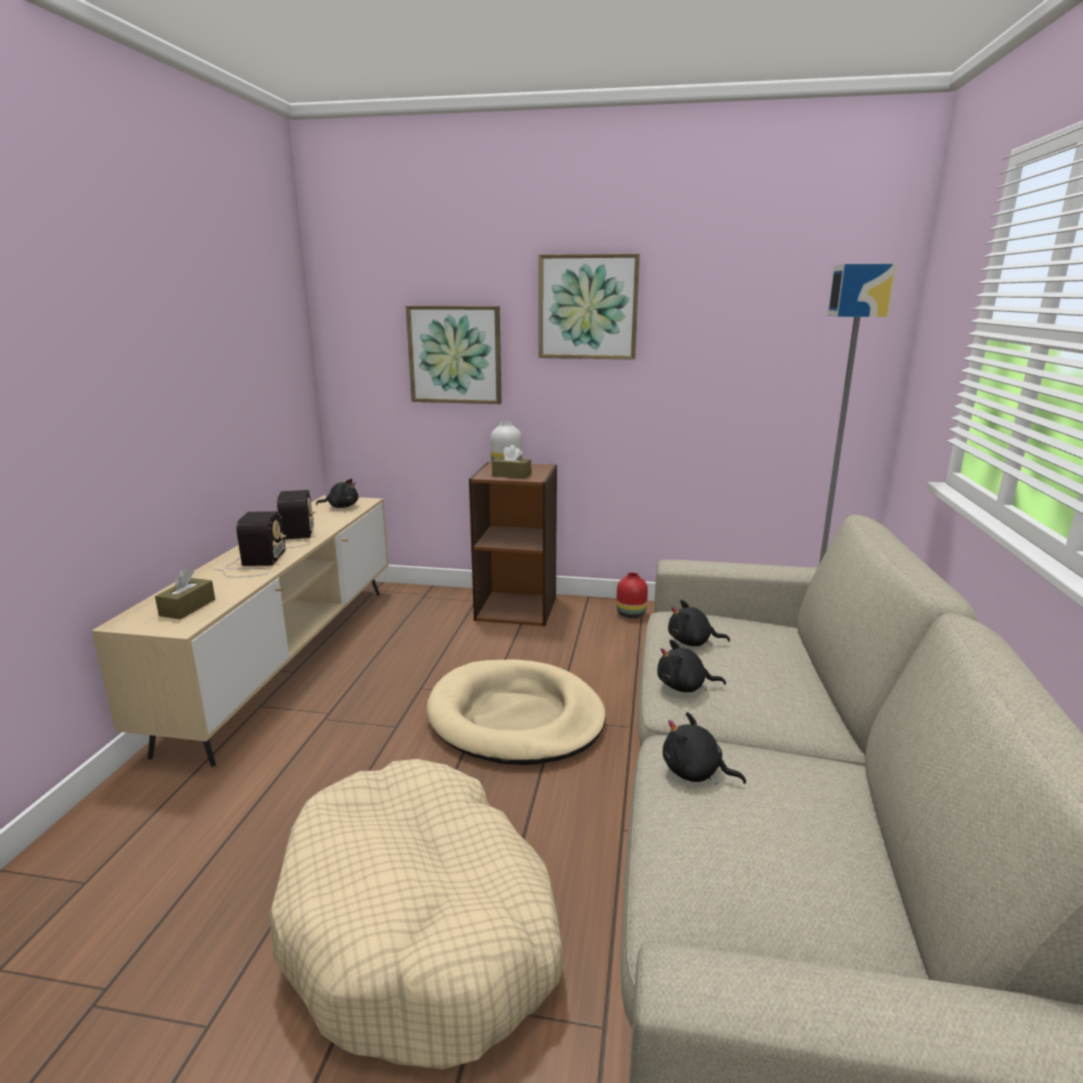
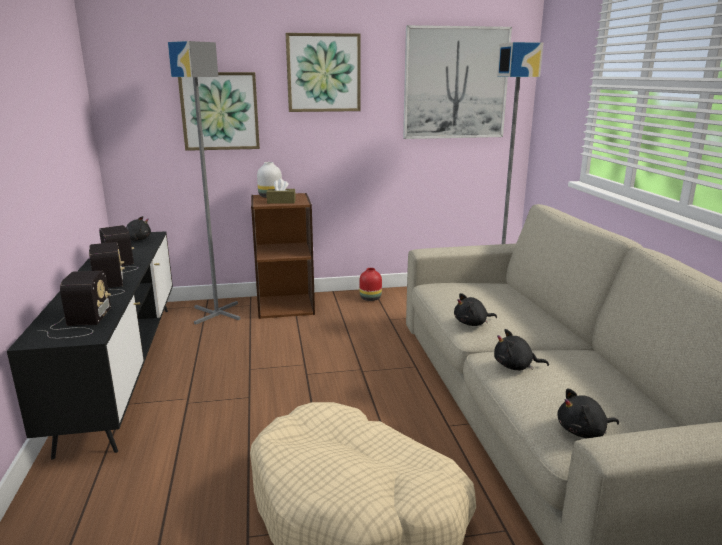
camera: 20 degrees left, 0 degrees up
beige tv stand [91,496,388,767] -> black tv stand [7,231,173,460]
brown tissue box [155,569,215,619] -> radio [37,271,111,339]
beige dog bed [427,659,606,765] -> none
black plush toy [668,600,730,646] -> black plush toy moved to [558,388,619,438]
none -> grey floor lamp [168,41,240,324]
none -> picture [403,25,512,139]

